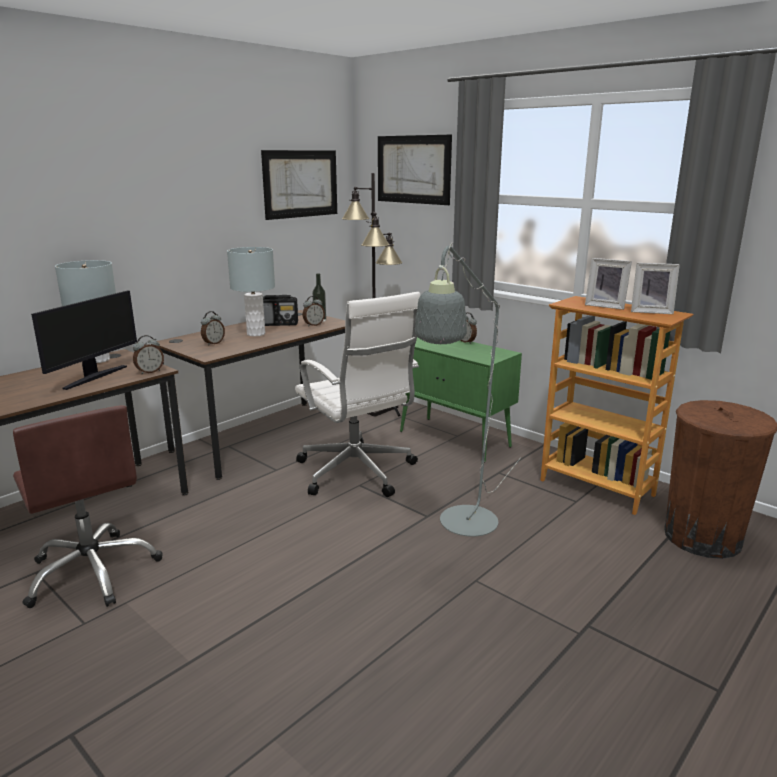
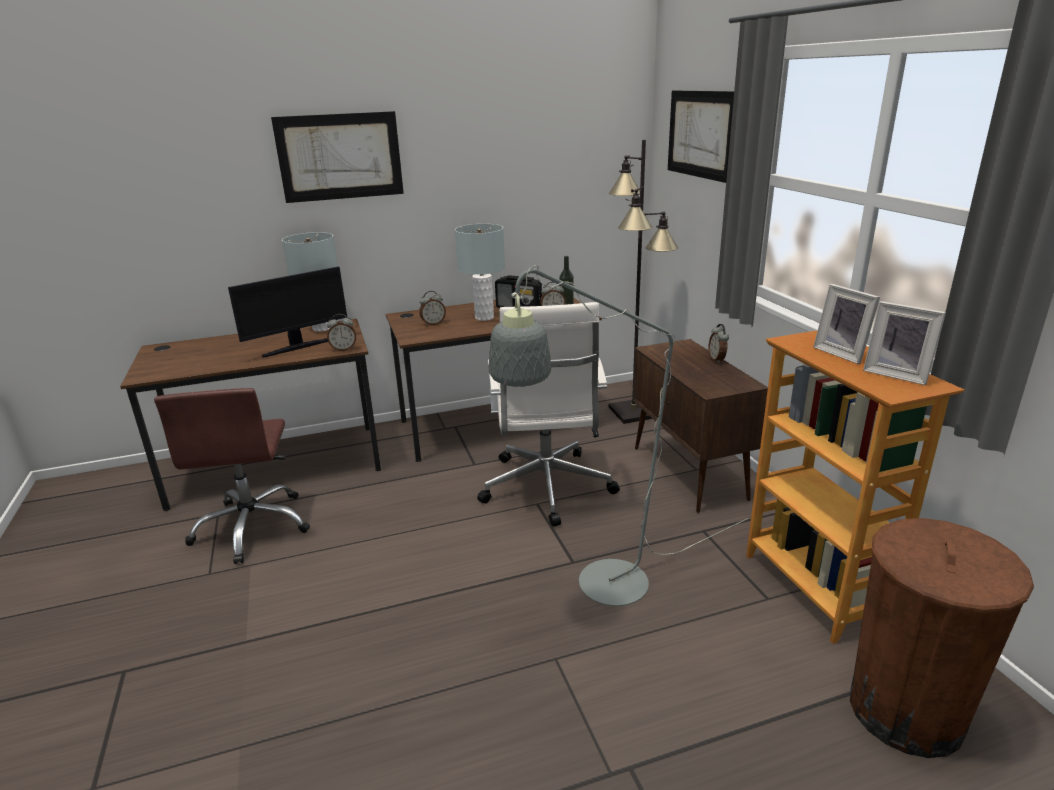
camera: 30 degrees right, 5 degrees up
picture [261,150,337,220] -> picture moved to [271,111,404,203]
green cabinet [400,337,522,463] -> brown cabinet [633,339,768,513]

